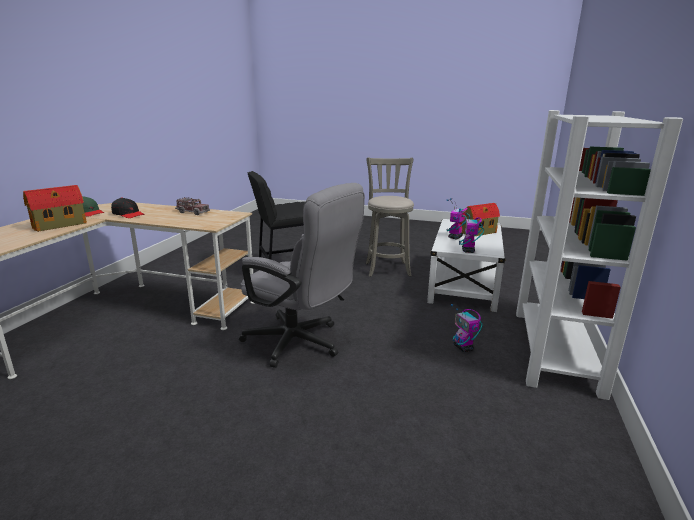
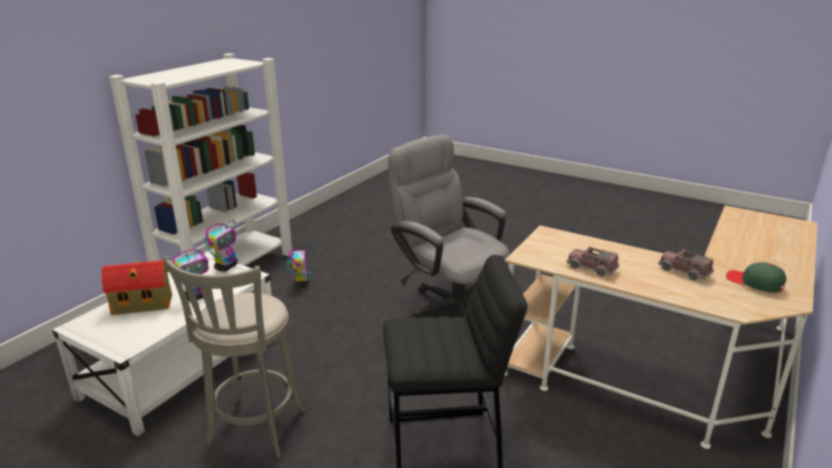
camera: 165 degrees left, 5 degrees up
toy house [23,185,87,232] -> none
black cap [111,197,145,218] -> toy truck [658,249,714,281]

